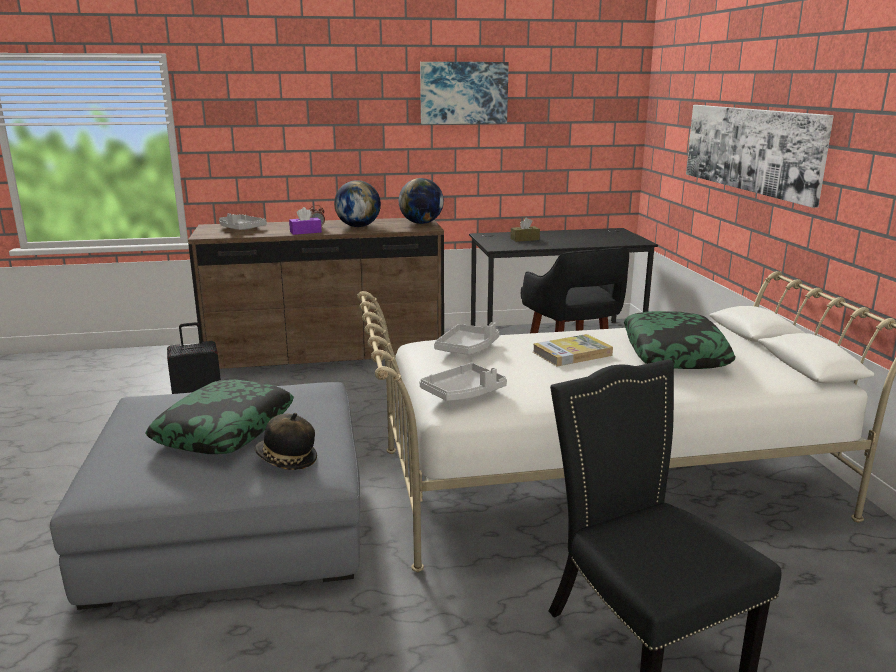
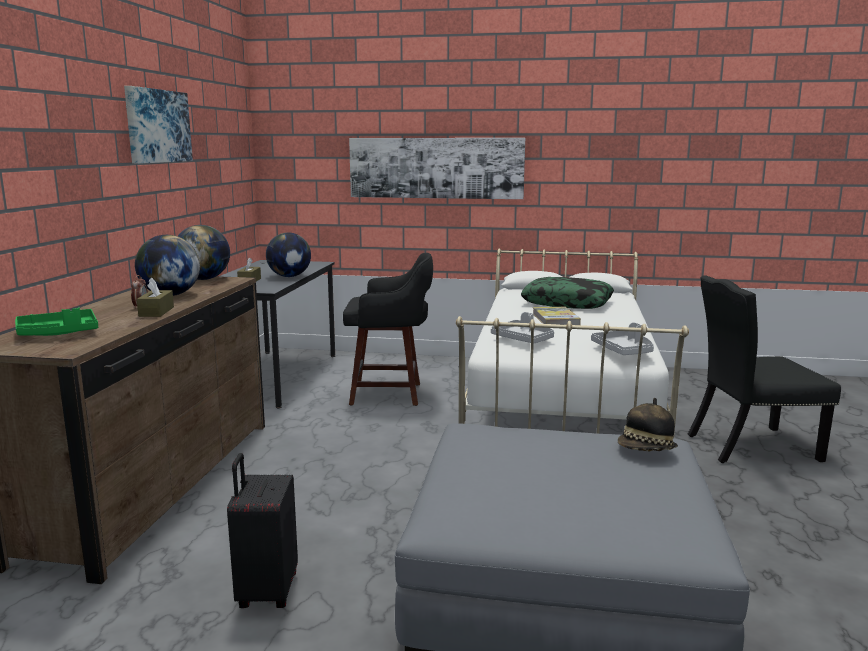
camera: 70 degrees left, 5 degrees down
pillow [145,380,294,454] -> none
grey tray [219,213,267,230] -> green tray [15,307,98,336]
purple tissue box [289,207,322,235] -> brown tissue box [137,277,174,317]
none -> globe [266,232,311,277]

